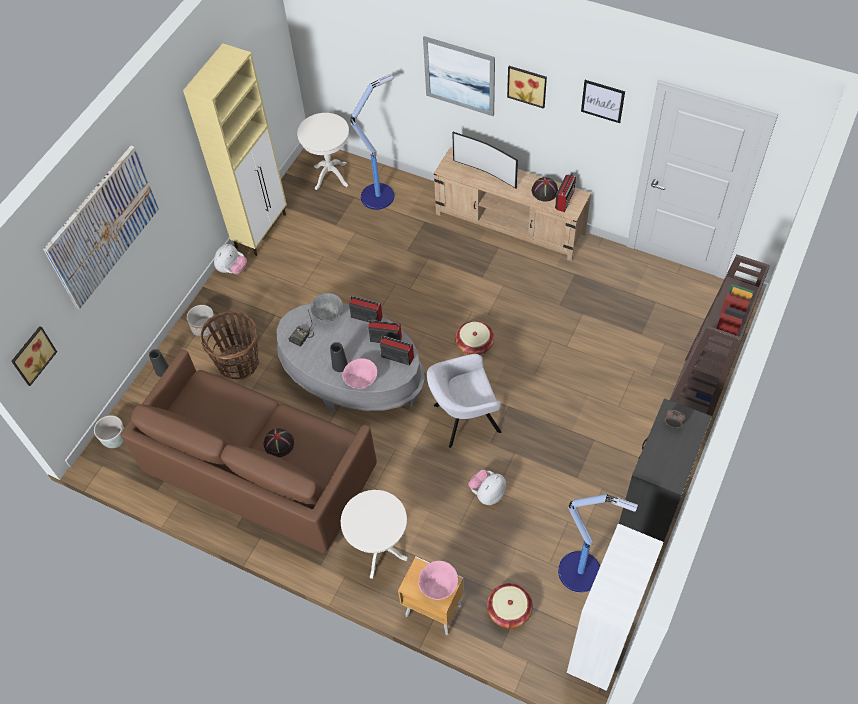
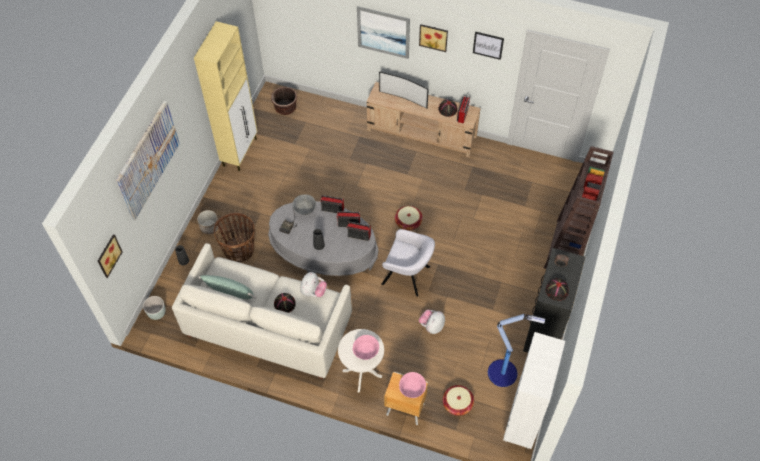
camera: 10 degrees left, 0 degrees up
brown sofa [121,349,377,554] -> white sofa [172,243,352,379]
plush toy [214,244,247,274] -> plush toy moved to [300,272,327,297]
white side table [297,113,349,190] -> brown planter [271,87,297,115]
pink bowl [342,358,377,389] -> pink bowl moved to [352,335,379,360]
floor lamp [350,74,395,210] -> none
grey armchair [427,354,501,448] -> grey armchair turned 135 degrees counterclockwise [381,229,435,297]
none -> green pillow [199,275,256,299]
none -> black hat [545,278,569,301]

